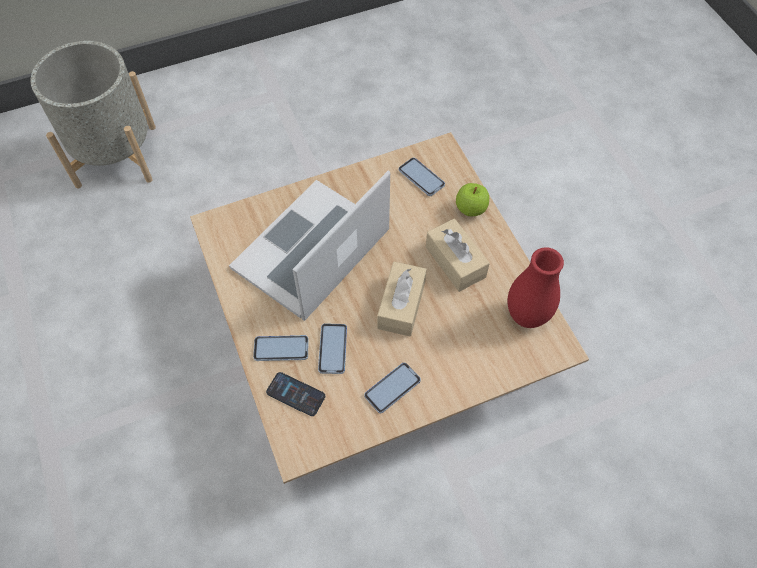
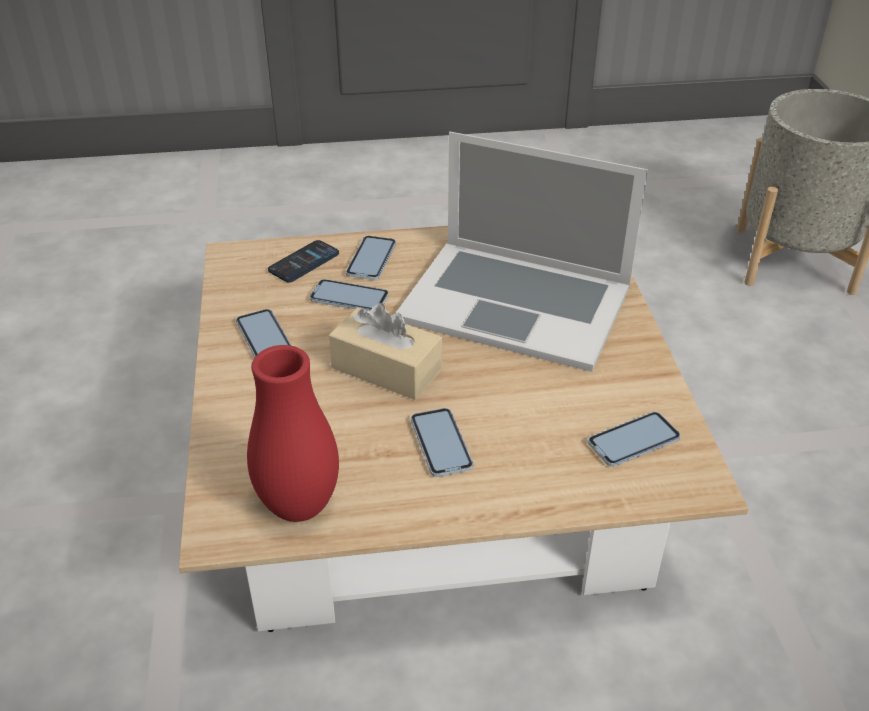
camera: 105 degrees right, 20 degrees down
laptop [229,170,390,321] -> laptop turned 150 degrees clockwise [396,132,648,372]
beige tissue box [426,219,490,292] -> phone [411,408,473,477]
apple [456,183,489,216] -> none

